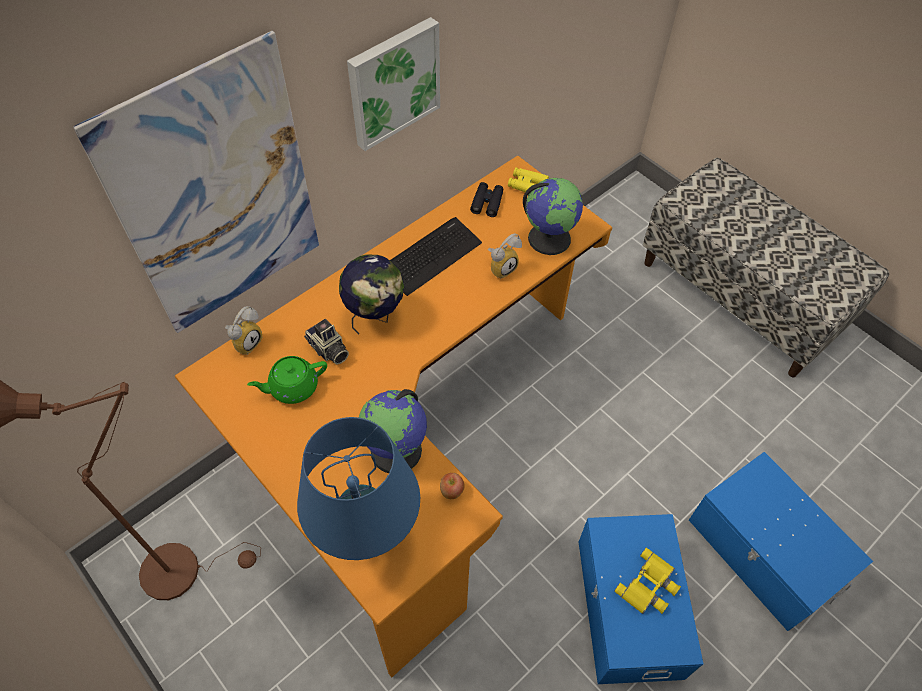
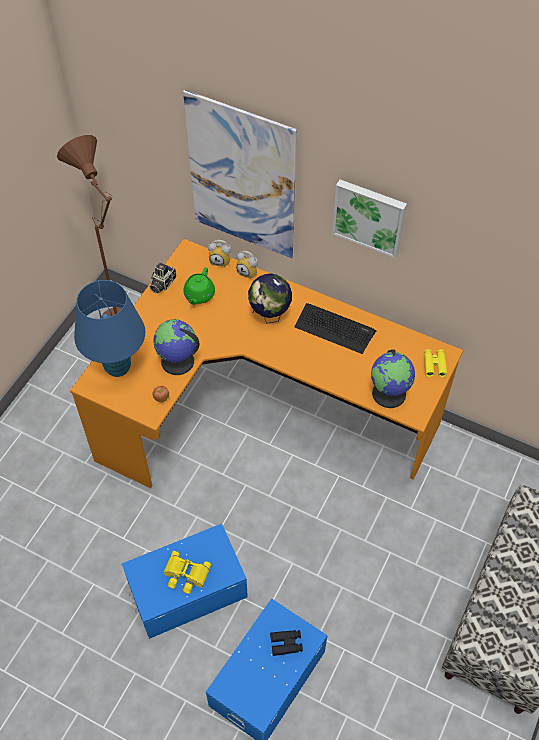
camera: 70 degrees right, 0 degrees up
green teapot [247,356,327,404] -> green teapot turned 120 degrees counterclockwise [183,267,215,305]
camera [304,319,349,365] -> camera moved to [149,263,176,294]
black binoculars [470,182,504,217] -> black binoculars moved to [270,630,303,656]
alarm clock [488,234,522,279] -> alarm clock moved to [236,251,258,279]

